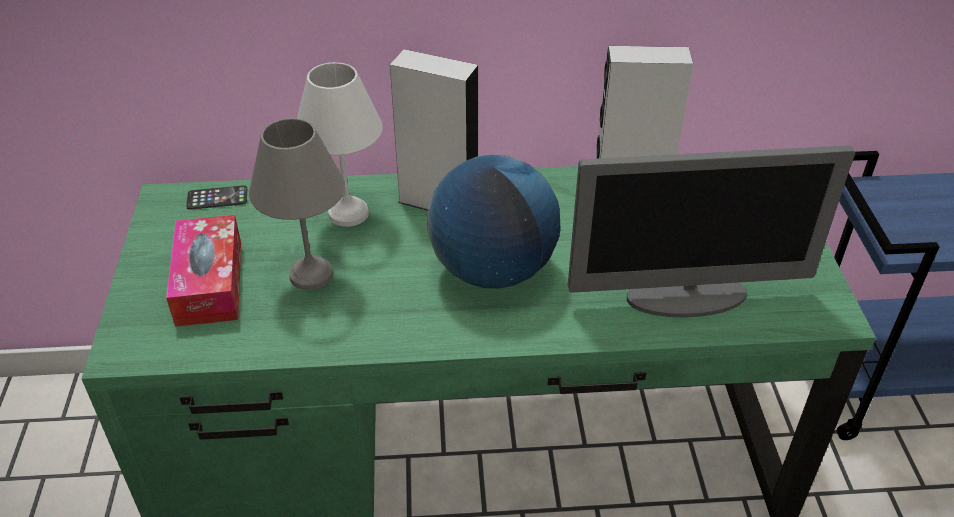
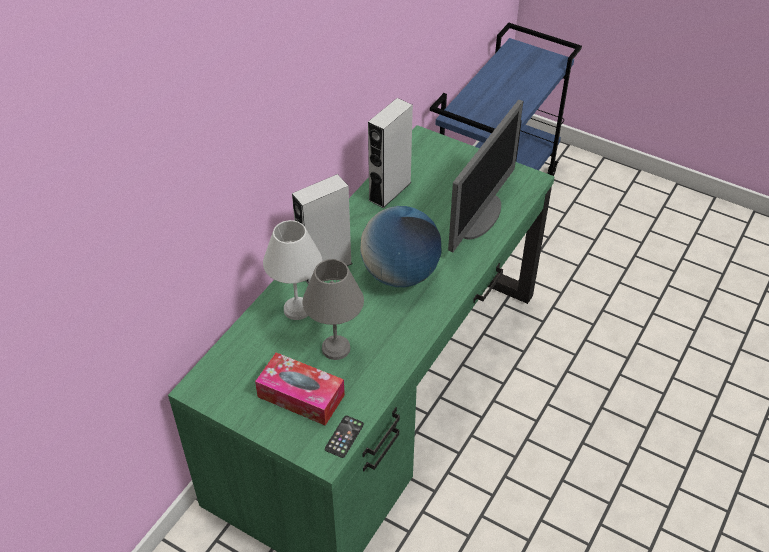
camera: 55 degrees left, 5 degrees up
phone [186,185,247,210] -> phone moved to [325,416,364,458]

